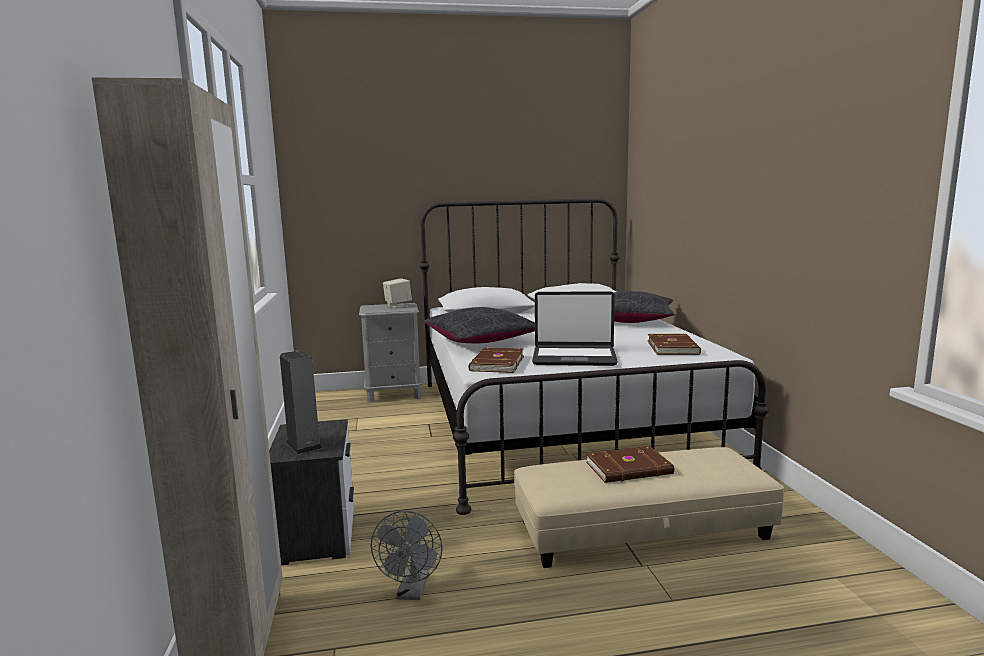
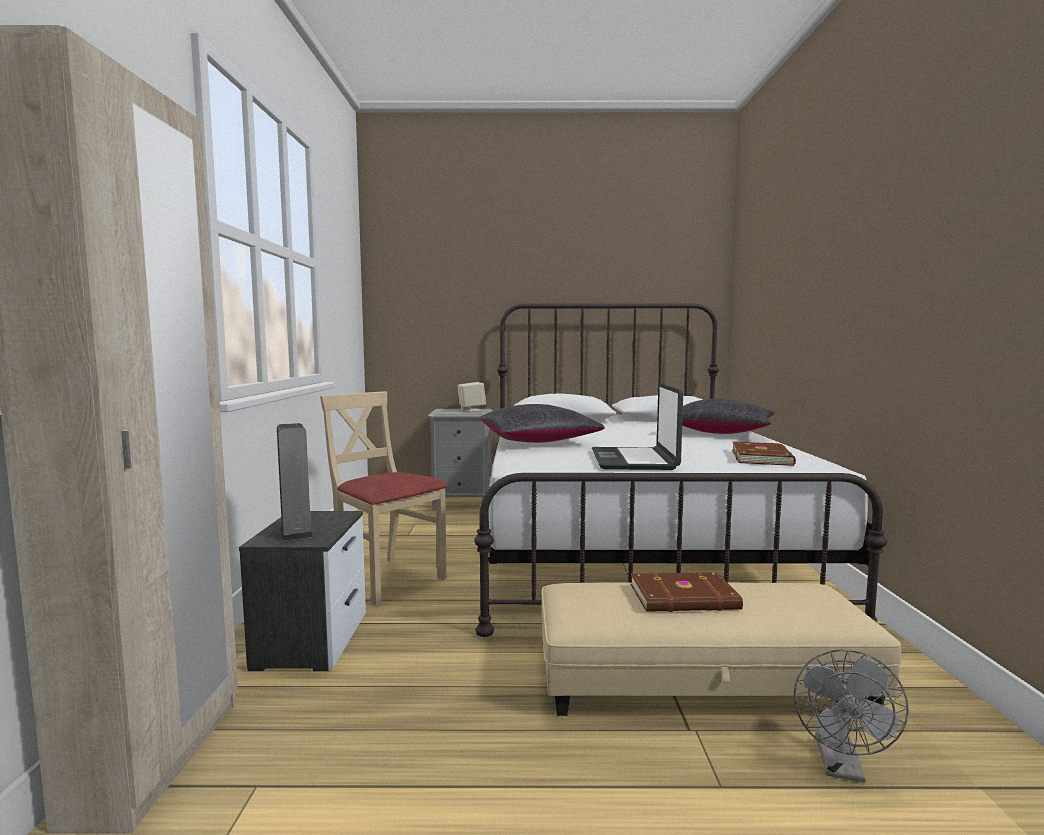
camera: 10 degrees right, 5 degrees down
grey fan [371,511,443,600] -> grey fan moved to [794,649,909,782]
brown book [468,347,524,373] -> none
laptop [532,291,618,366] -> laptop turned 75 degrees clockwise [592,383,683,470]
none -> beige chair [320,391,448,606]

